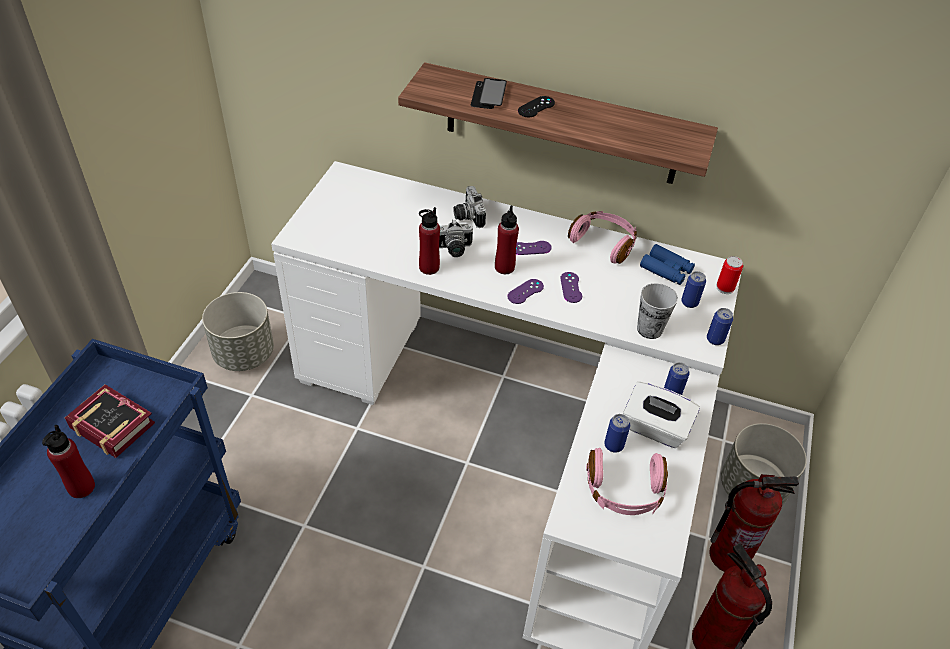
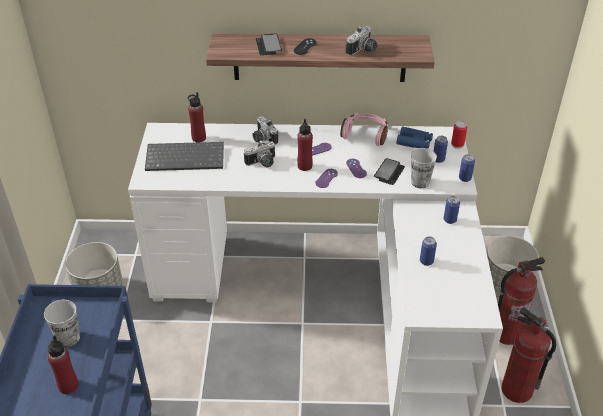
camera: 15 degrees left, 5 degrees down
book [65,384,155,458] -> cup [44,299,80,348]
red bottle [419,207,440,275] -> red bottle moved to [188,92,206,142]
pink headphones [586,448,668,515] -> none
white tissue box [623,382,700,448] -> none
none -> keyboard [145,142,224,171]
none -> camera [346,26,377,56]
none -> phone [374,158,405,185]

